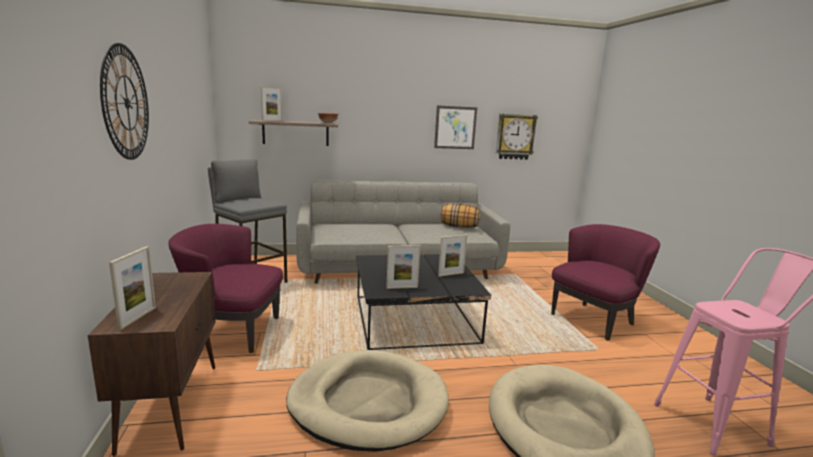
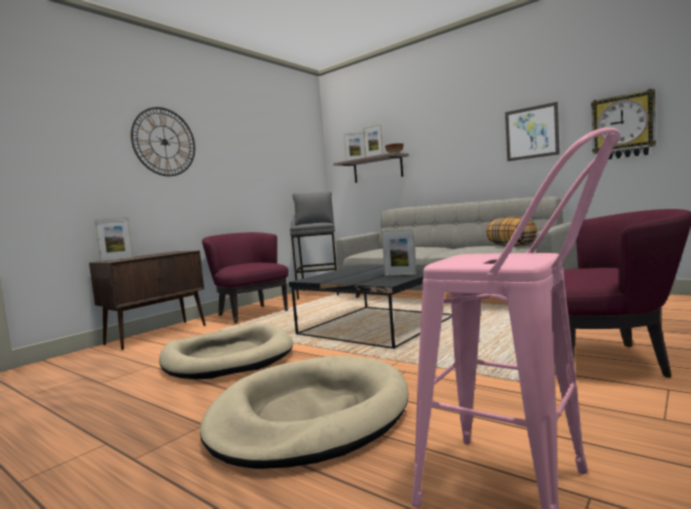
camera: 50 degrees right, 10 degrees down
picture frame [386,245,420,289] -> picture frame moved to [363,124,383,157]

